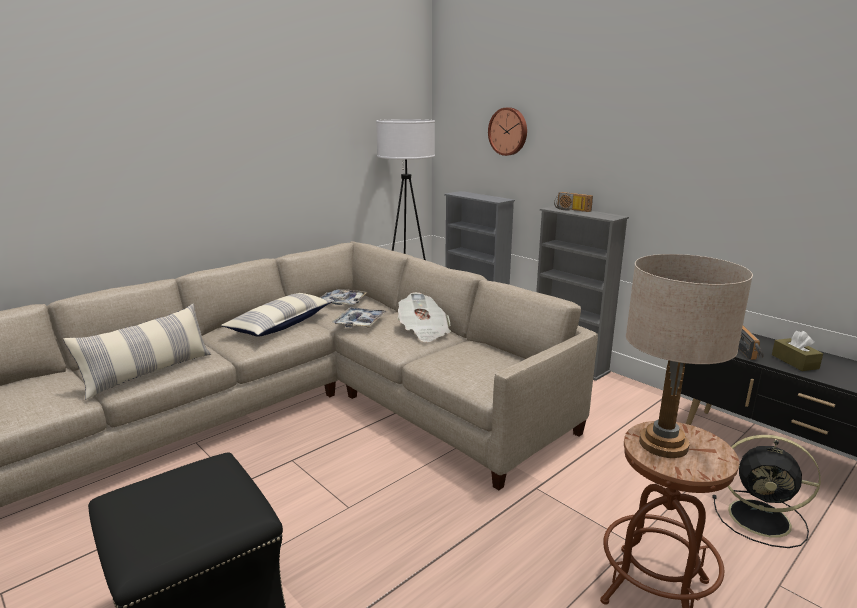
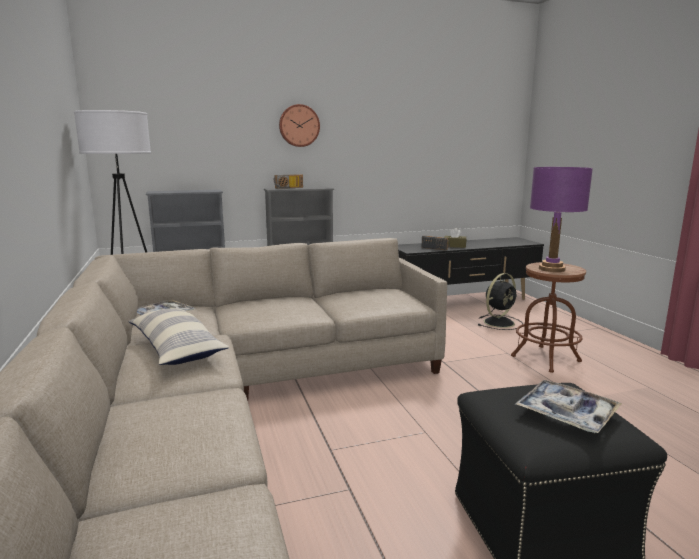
camera: 65 degrees left, 5 degrees down
pillow [64,304,211,400] -> none
tray [332,307,387,328] -> tray moved to [515,380,622,433]
newspaper [398,292,451,343] -> none
wall clock [488,108,527,156] -> wall clock moved to [279,104,320,147]
beige table lamp [626,254,753,458] -> purple table lamp [530,167,593,272]

